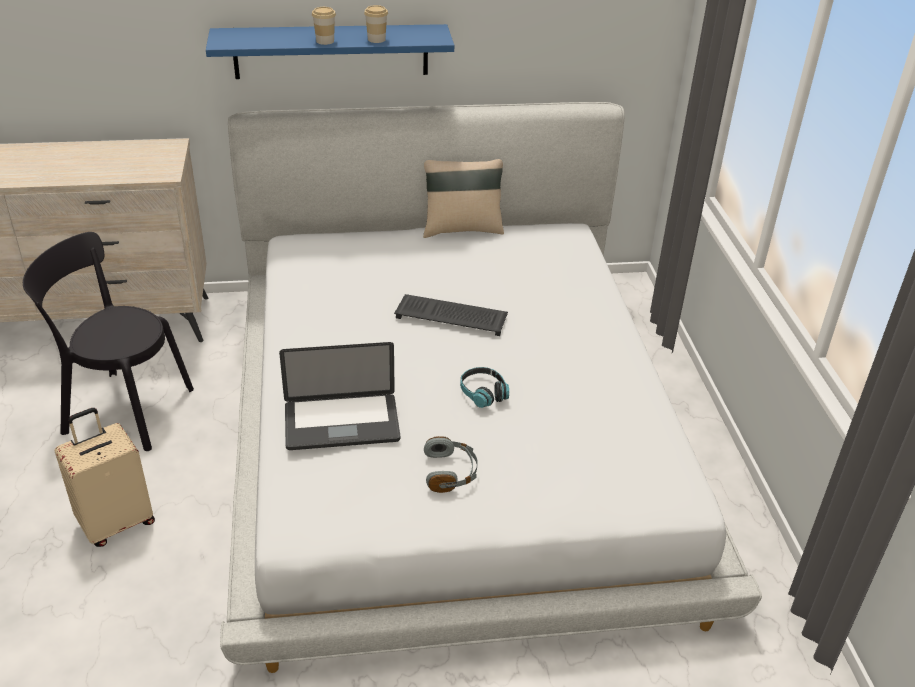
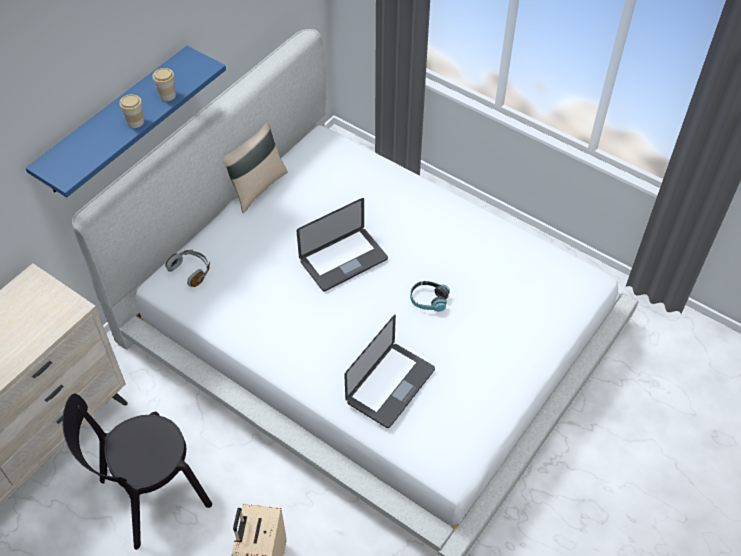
camera: 45 degrees left, 15 degrees up
keyboard [394,294,508,336] -> laptop [296,198,388,291]
grey headphones [424,436,478,493] -> grey headphones moved to [165,250,210,287]

